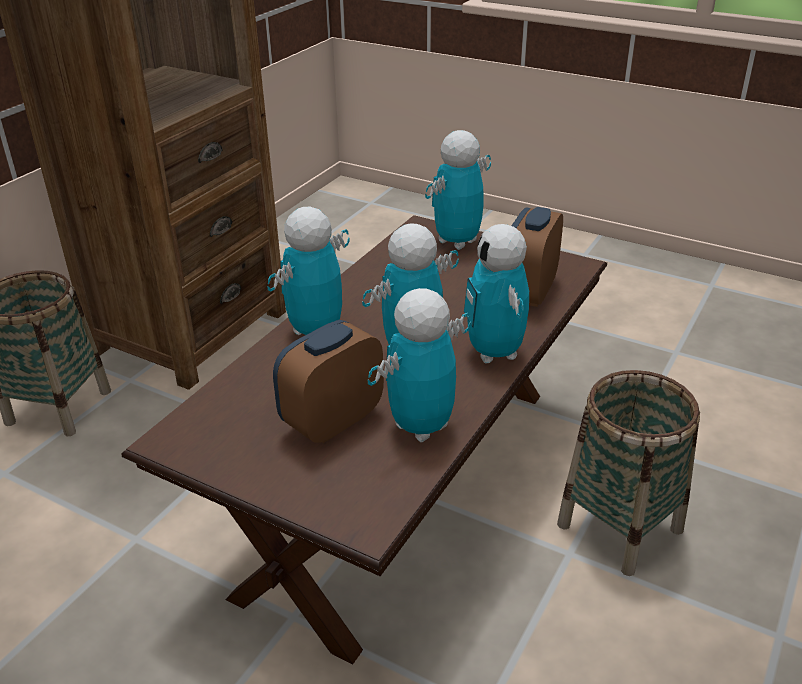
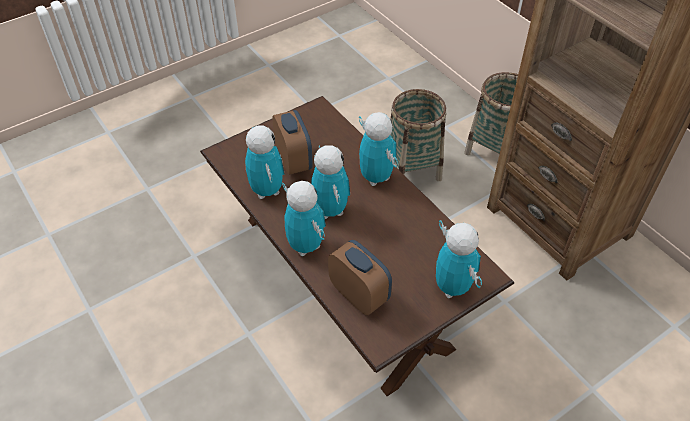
camera: 115 degrees right, 15 degrees up
toy robot [464,224,529,363] -> toy robot turned 45 degrees clockwise [282,181,326,256]
basket [557,370,700,576] -> basket moved to [390,89,447,181]

